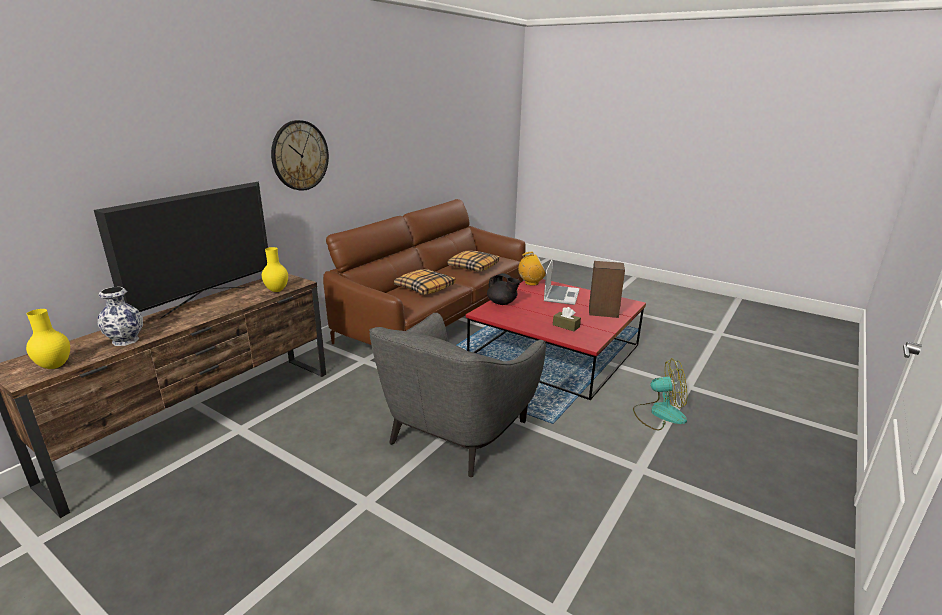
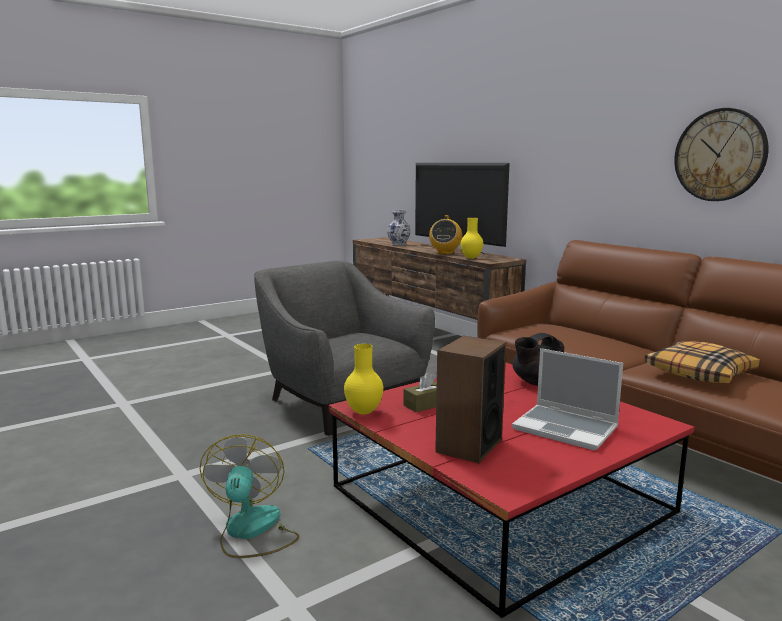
camera: 110 degrees right, 10 degrees down
yellow vase [26,309,70,369] -> yellow vase moved to [344,344,383,415]
wall clock [271,120,329,191] -> wall clock moved to [674,108,769,201]
pillow [394,269,456,295] -> none
radio [518,252,546,286] -> radio moved to [429,215,462,254]
fan [633,358,687,430] -> fan turned 150 degrees clockwise [200,434,299,558]

